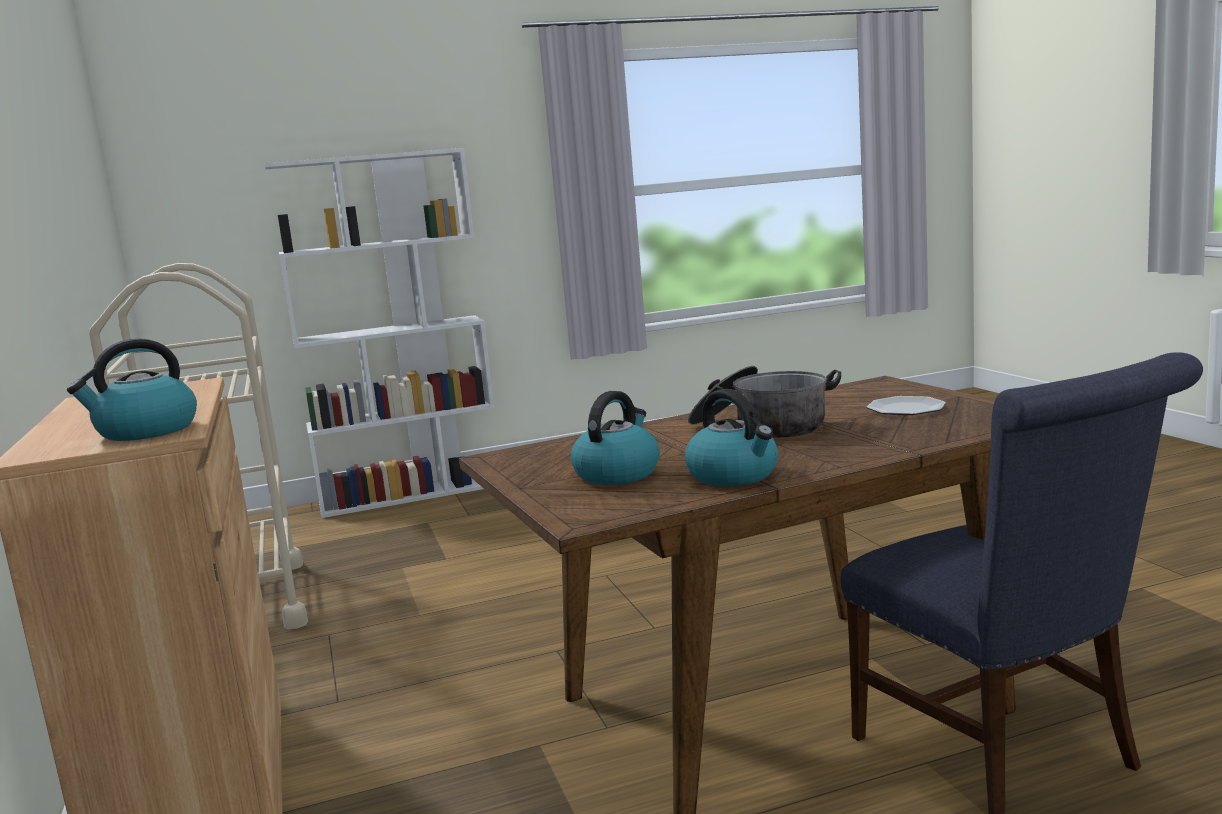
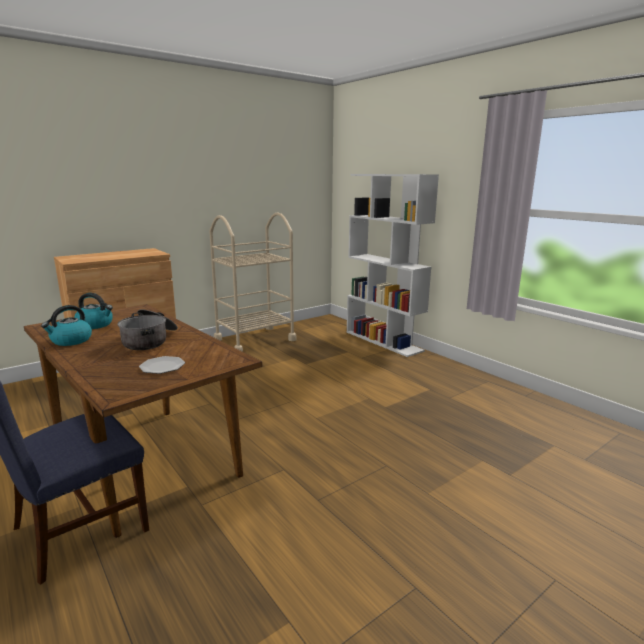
camera: 70 degrees right, 5 degrees up
kettle [67,338,197,441] -> none

